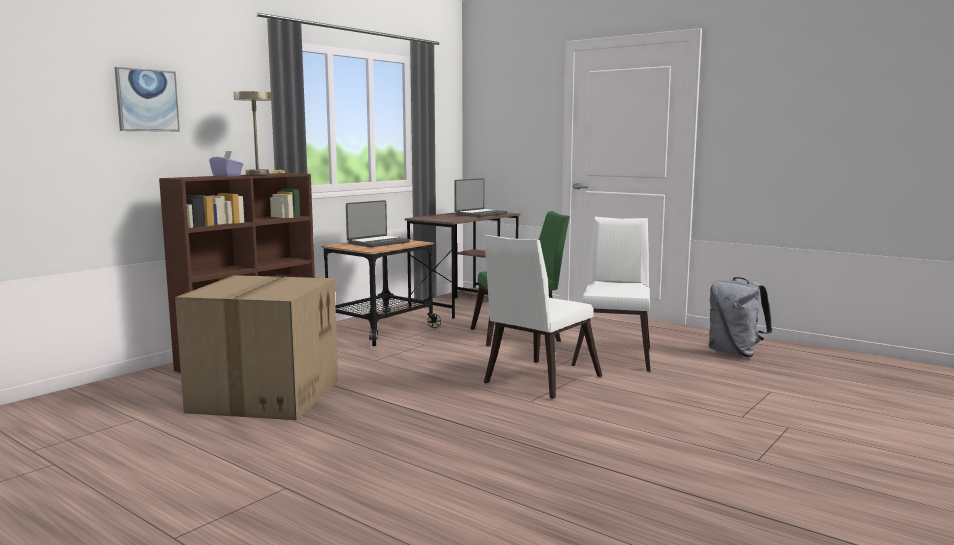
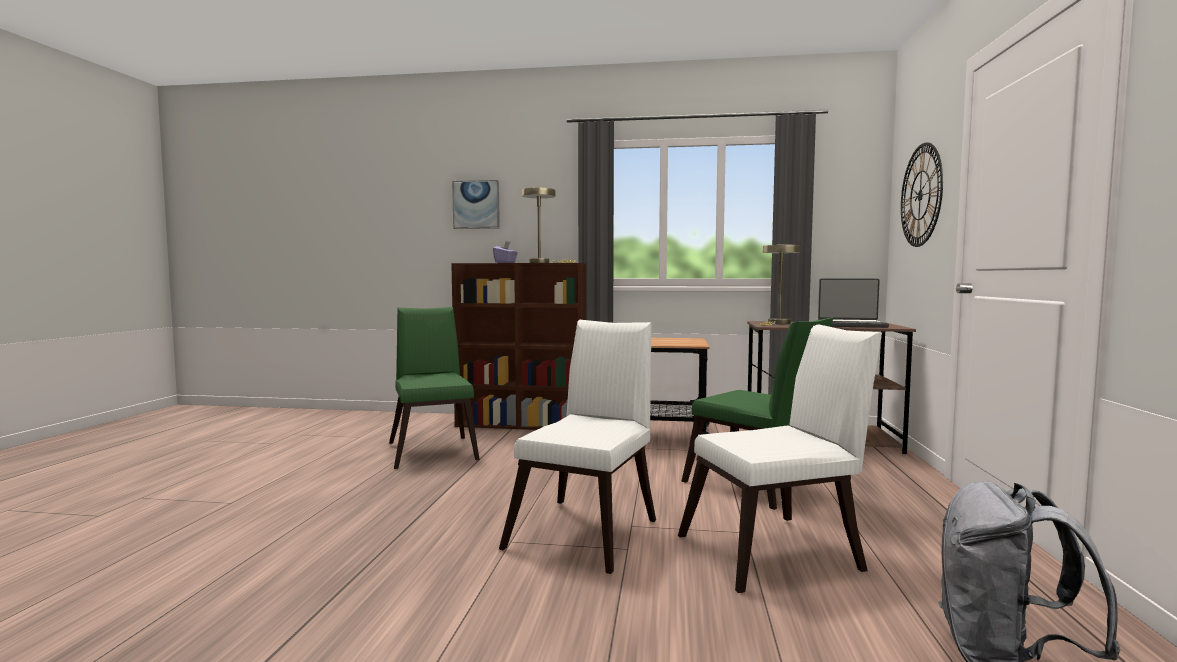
camera: 60 degrees right, 5 degrees down
cardboard box [175,275,338,420] -> green chair [389,307,480,469]
laptop [346,200,410,247] -> none
white chair [484,235,602,399] -> white chair turned 105 degrees clockwise [499,320,656,574]
none -> beige table lamp [760,244,801,325]
none -> wall clock [901,142,943,247]

